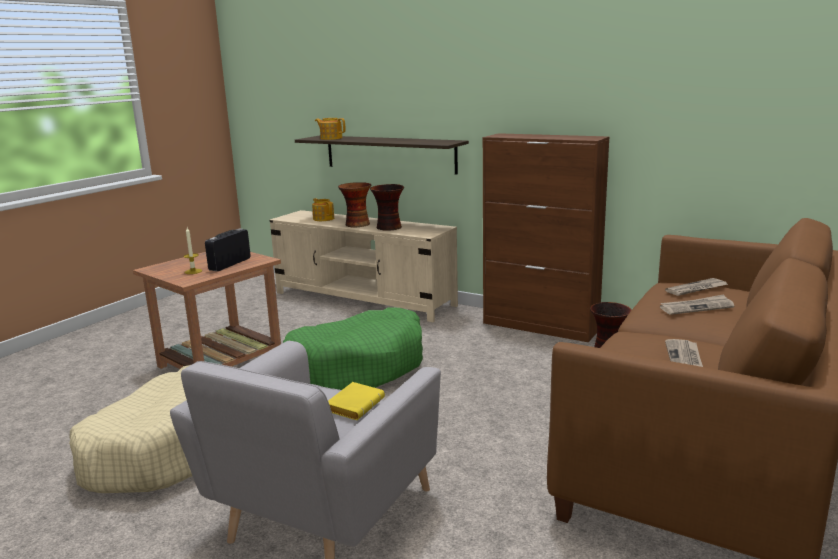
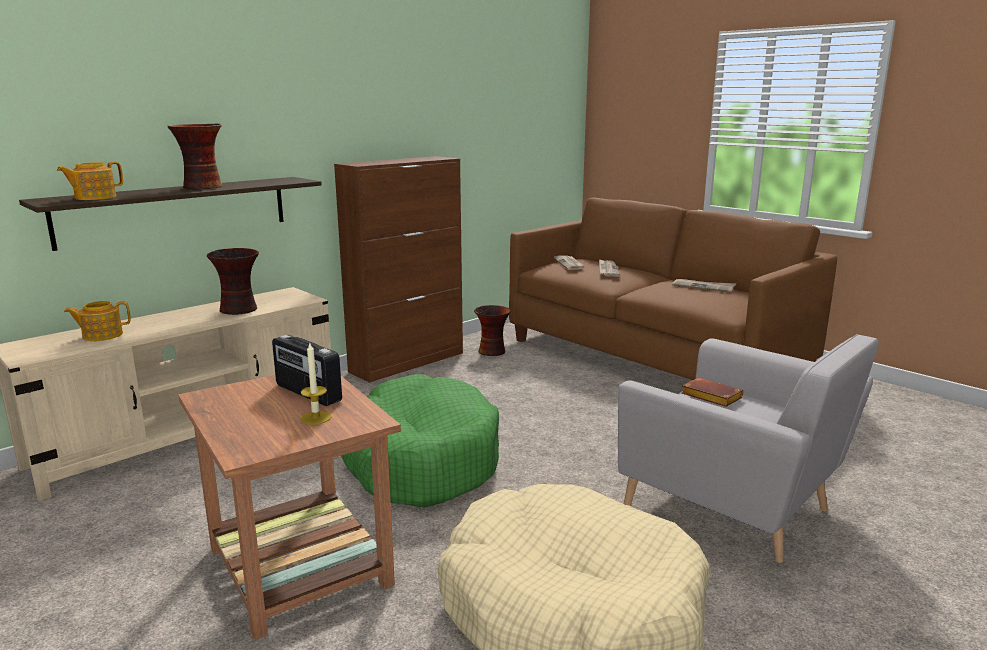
camera: 75 degrees left, 0 degrees up
yellow book [328,382,385,420] -> brown book [681,378,743,407]
vase [338,182,371,227] -> vase moved to [168,123,223,189]

